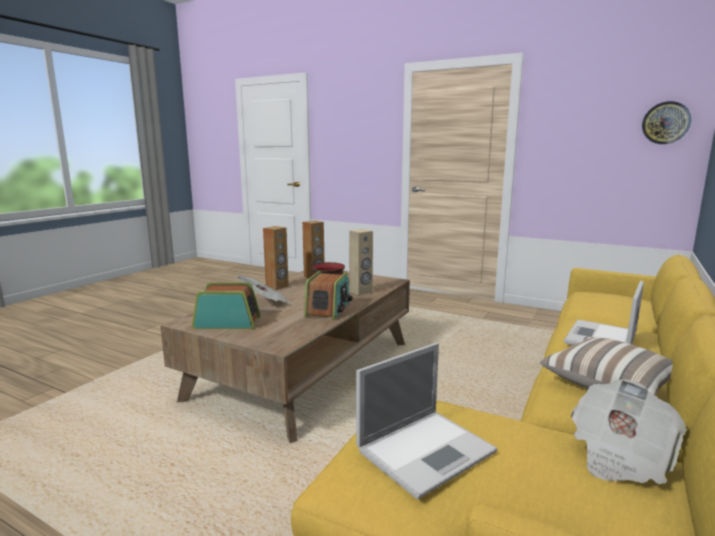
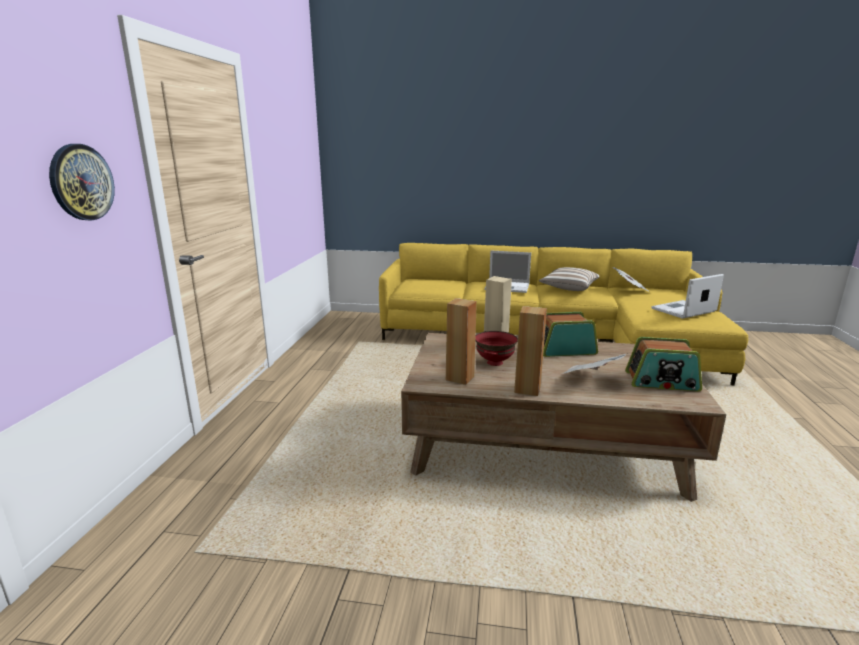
camera: 110 degrees left, 5 degrees up
radio [192,283,261,329] -> radio turned 60 degrees counterclockwise [625,337,702,391]
laptop [356,343,497,500] -> laptop turned 60 degrees counterclockwise [652,274,724,319]
wall clock [642,101,691,144] -> wall clock moved to [49,144,115,220]

